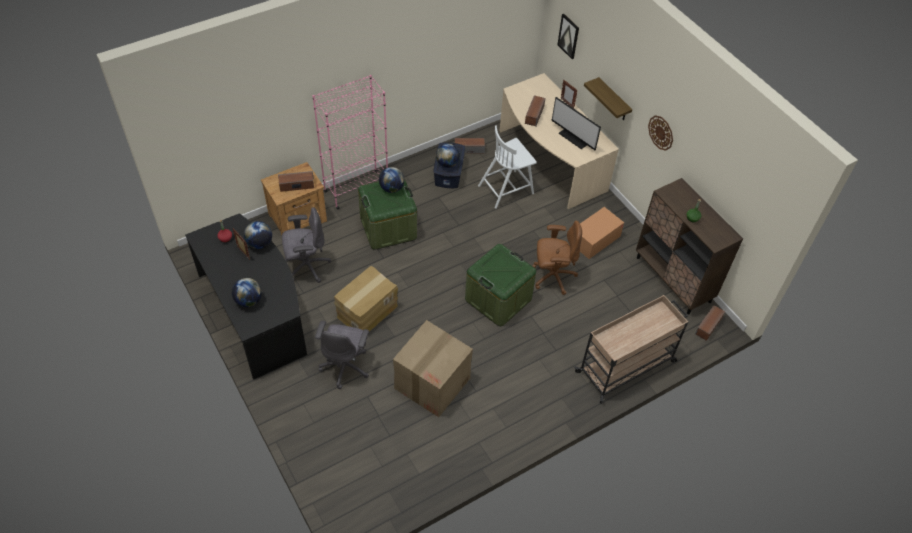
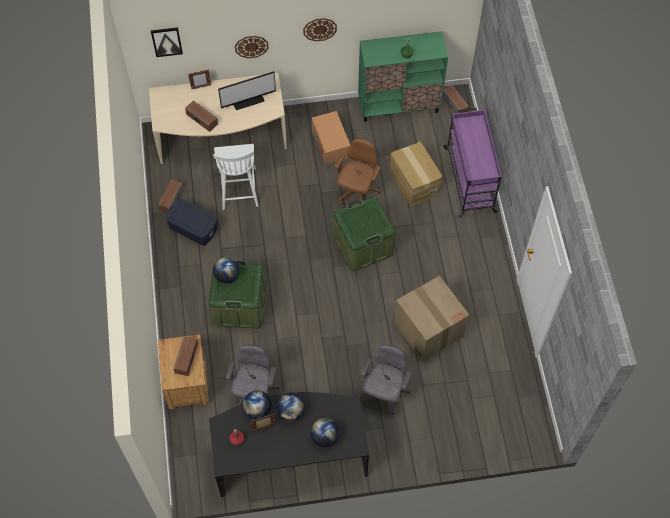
camera: 65 degrees left, 10 degrees up
pink bookcase [312,75,388,210] -> none
grey office chair [315,321,369,389] -> grey office chair turned 105 degrees counterclockwise [361,345,412,415]
cardboard box [334,266,398,332] -> cardboard box moved to [390,141,442,206]
globe [436,143,460,168] -> globe moved to [277,393,305,422]
beige cart [575,295,688,403] -> purple cart [444,108,502,217]
shelf [584,77,632,120] -> wall clock [235,36,269,58]
brown cabinet [636,178,743,315] -> green cabinet [358,31,448,122]

